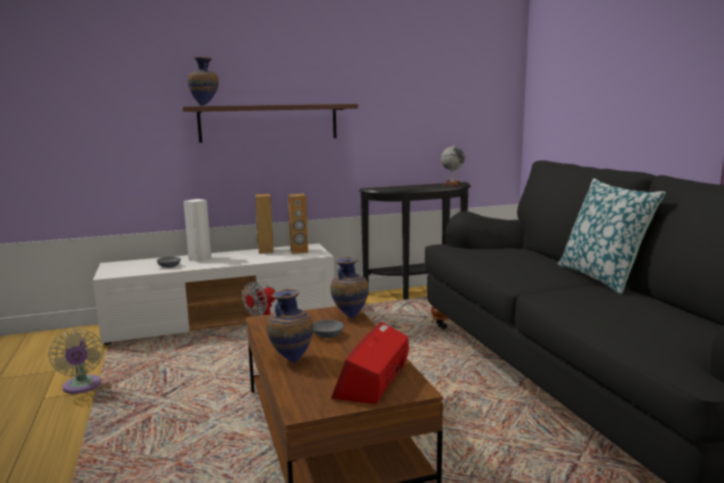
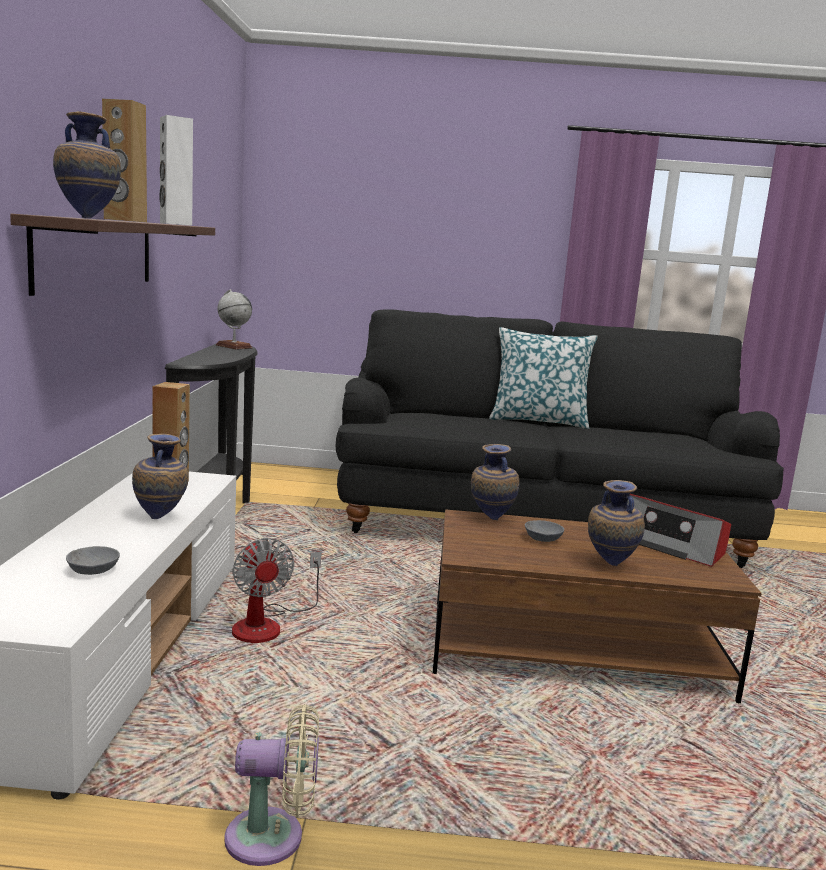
camera: 70 degrees left, 0 degrees up
white speaker [183,199,211,262] -> white speaker moved to [159,115,193,226]
brown speaker [255,194,274,254] -> brown speaker moved to [102,98,147,222]
none -> vase [132,434,189,519]

